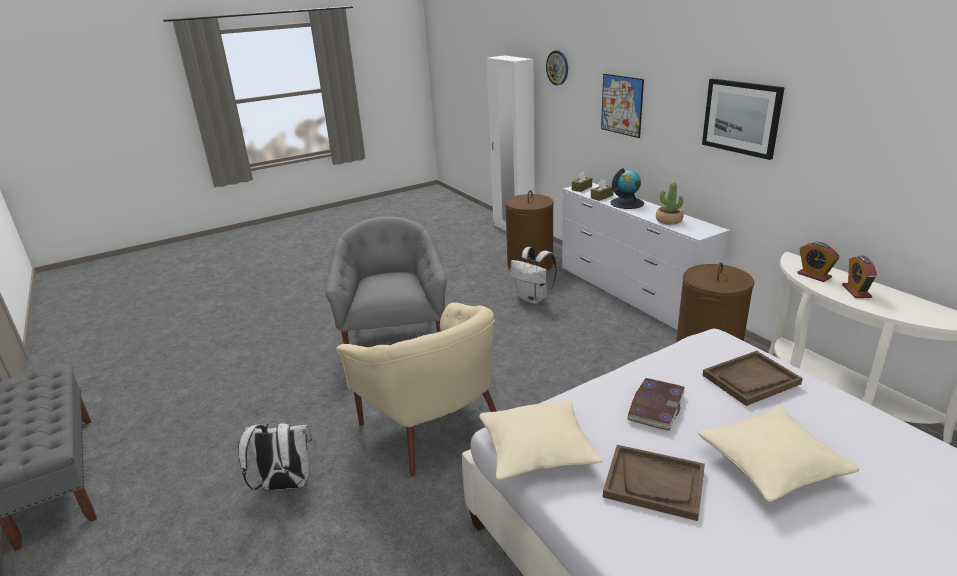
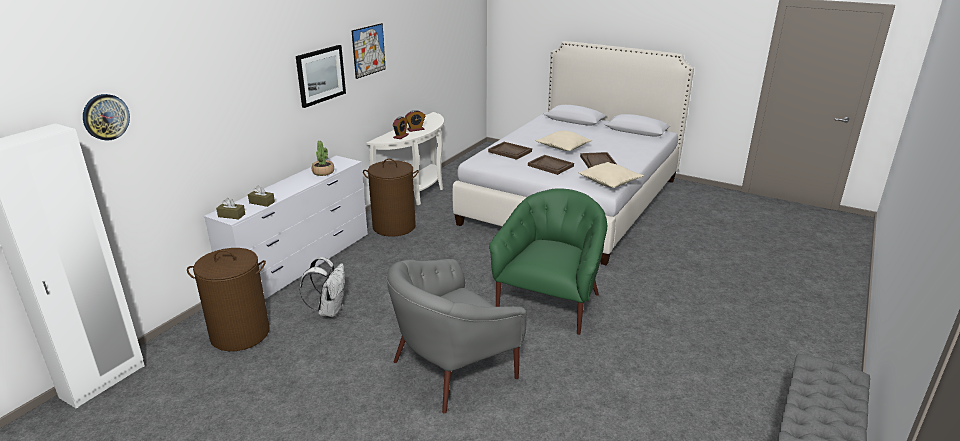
camera: 120 degrees left, 0 degrees up
white backpack [238,421,312,490] -> none
beige armchair [336,302,497,477] -> green armchair [489,188,607,335]
picture [601,74,644,138] -> picture moved to [352,23,386,79]
globe [610,168,644,209] -> none
book [628,378,685,431] -> brown tray [528,155,574,175]

